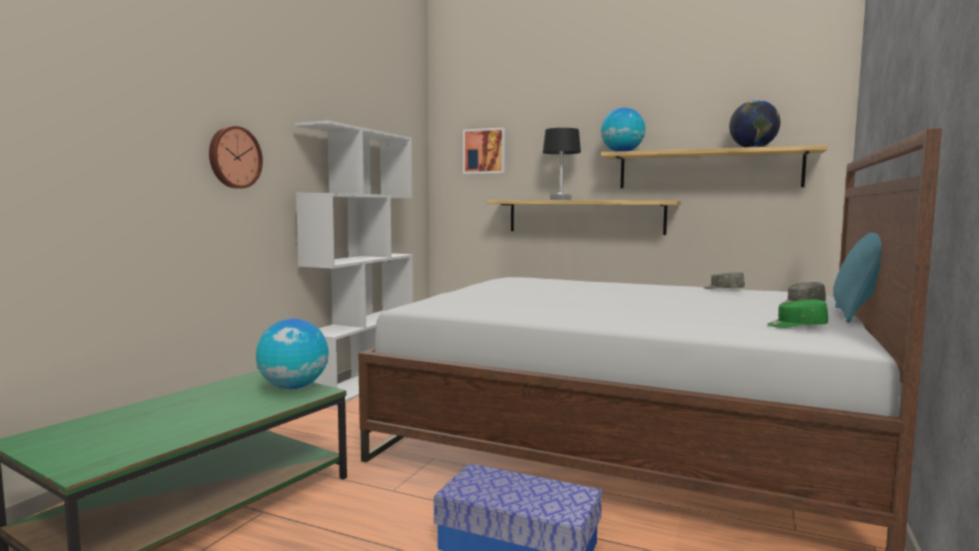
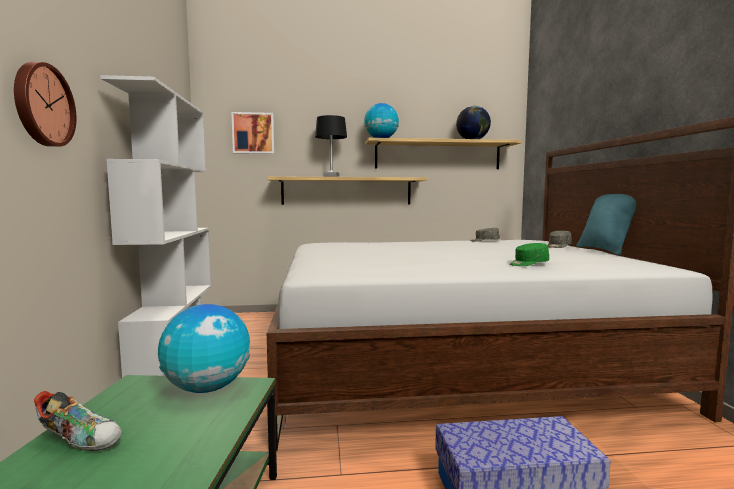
camera: 30 degrees left, 0 degrees up
green cap [767,300,828,328] -> green cap moved to [510,243,549,266]
none -> shoe [34,391,122,451]

